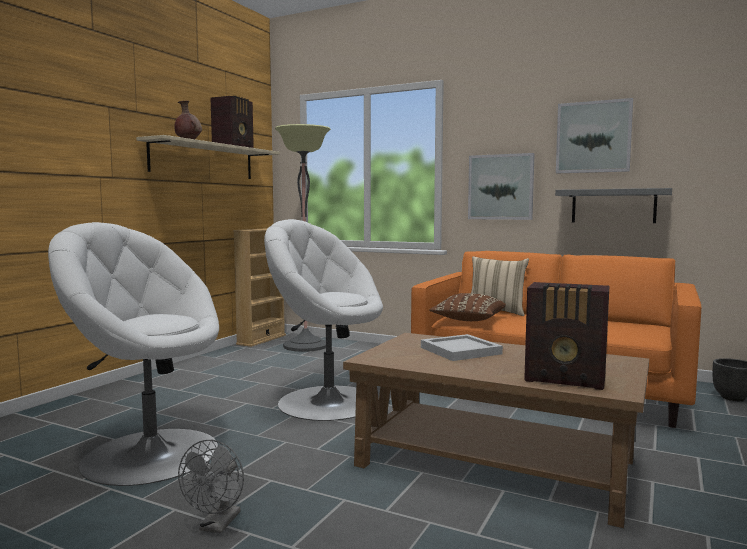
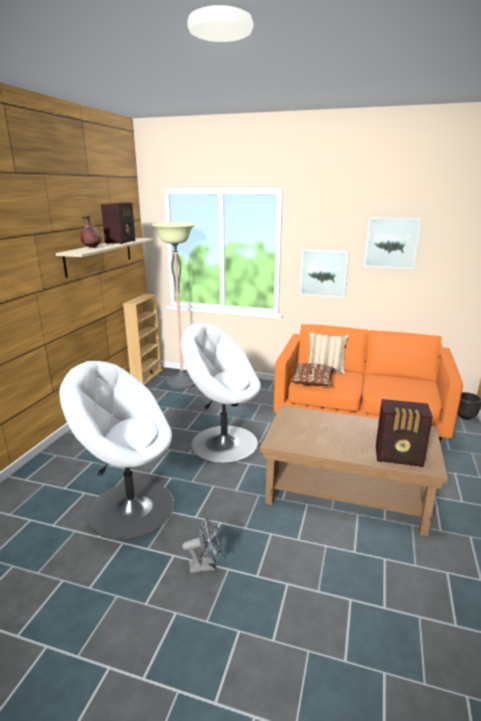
camera: 10 degrees left, 15 degrees up
grey fan [178,440,244,533] -> grey fan turned 105 degrees counterclockwise [182,517,222,573]
white tray [421,334,503,361] -> none
grey shelf [555,188,672,223] -> none

